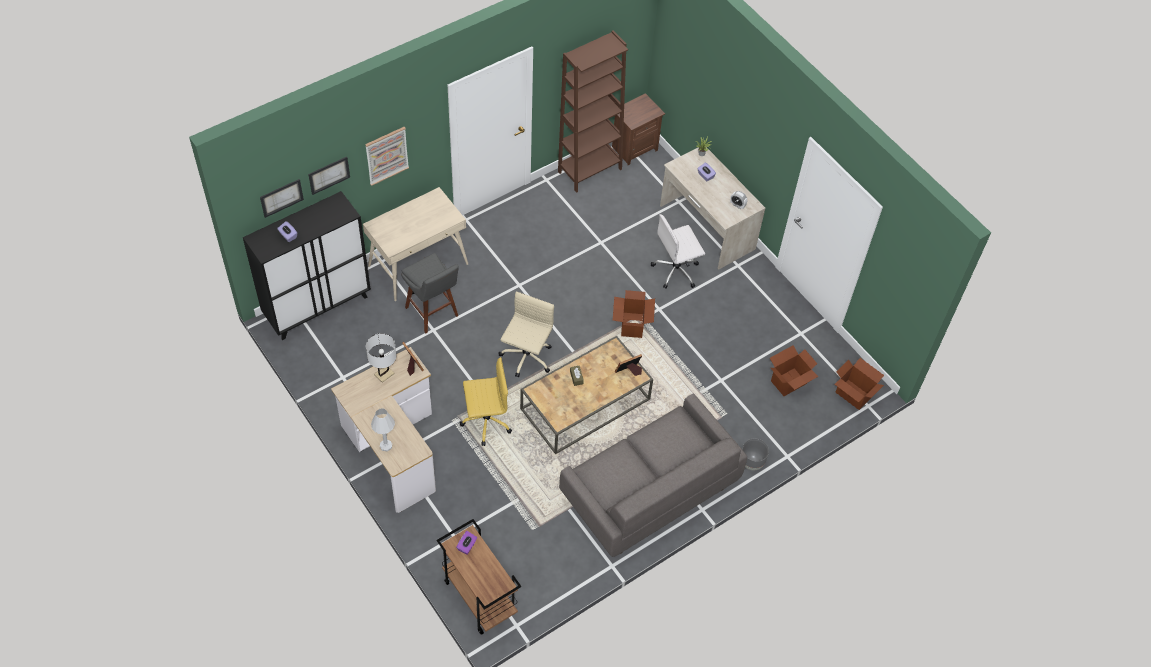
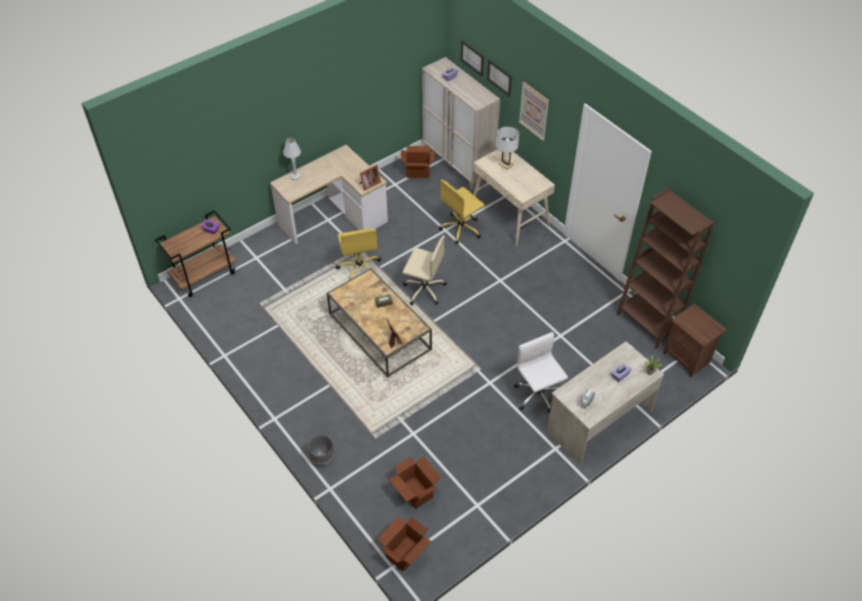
camera: 90 degrees right, 5 degrees down
black cabinet [243,191,371,340] -> beige cabinet [422,57,500,190]
white table lamp [366,333,396,383] -> white table lamp moved to [496,126,519,170]
grey stool [401,253,459,334] -> yellow office chair [439,180,485,244]
grey sofa [559,393,747,557] -> none
cardboard box [613,290,655,338] -> cardboard box moved to [401,146,435,178]

